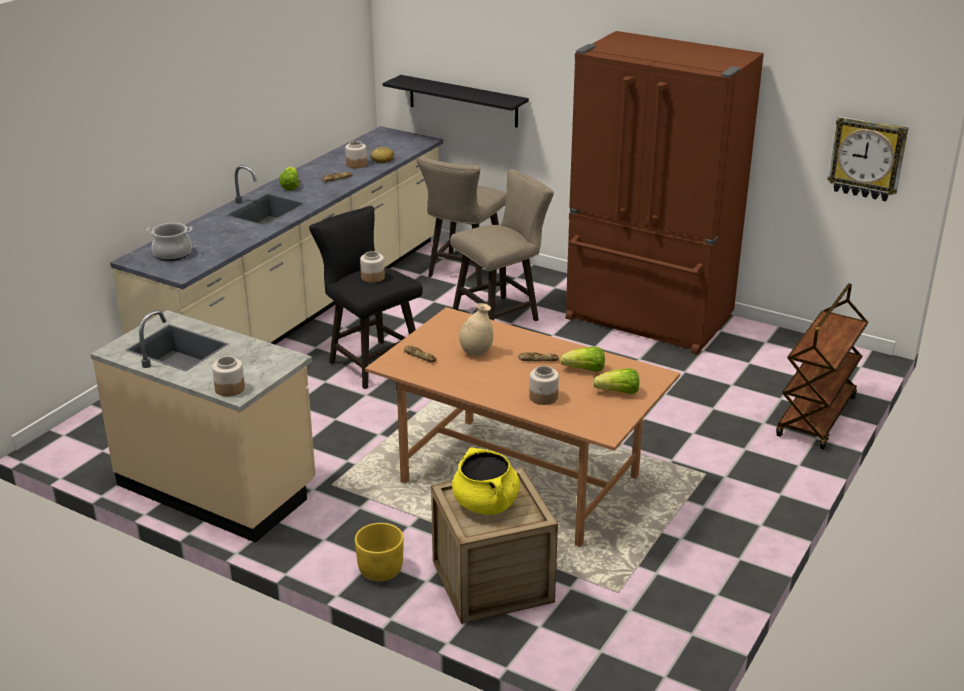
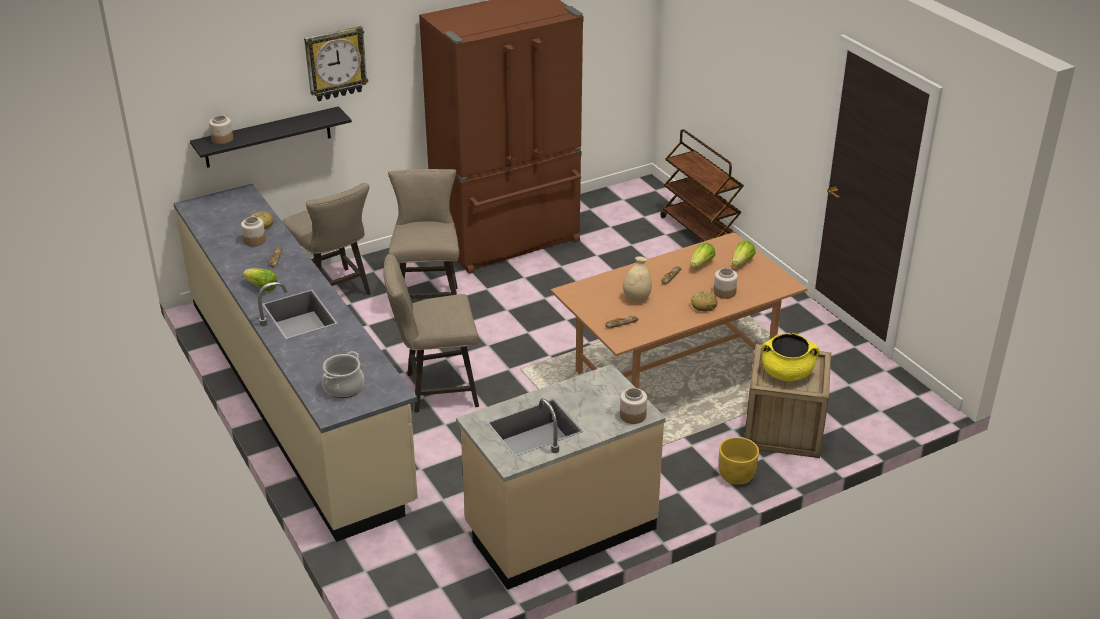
camera: 60 degrees left, 5 degrees up
black stool [309,206,423,389] -> beige stool [384,254,479,412]
jar [360,251,385,283] -> jar moved to [209,115,233,144]
wall clock [827,116,908,201] -> wall clock moved to [304,26,368,101]
none -> bread [691,291,717,312]

